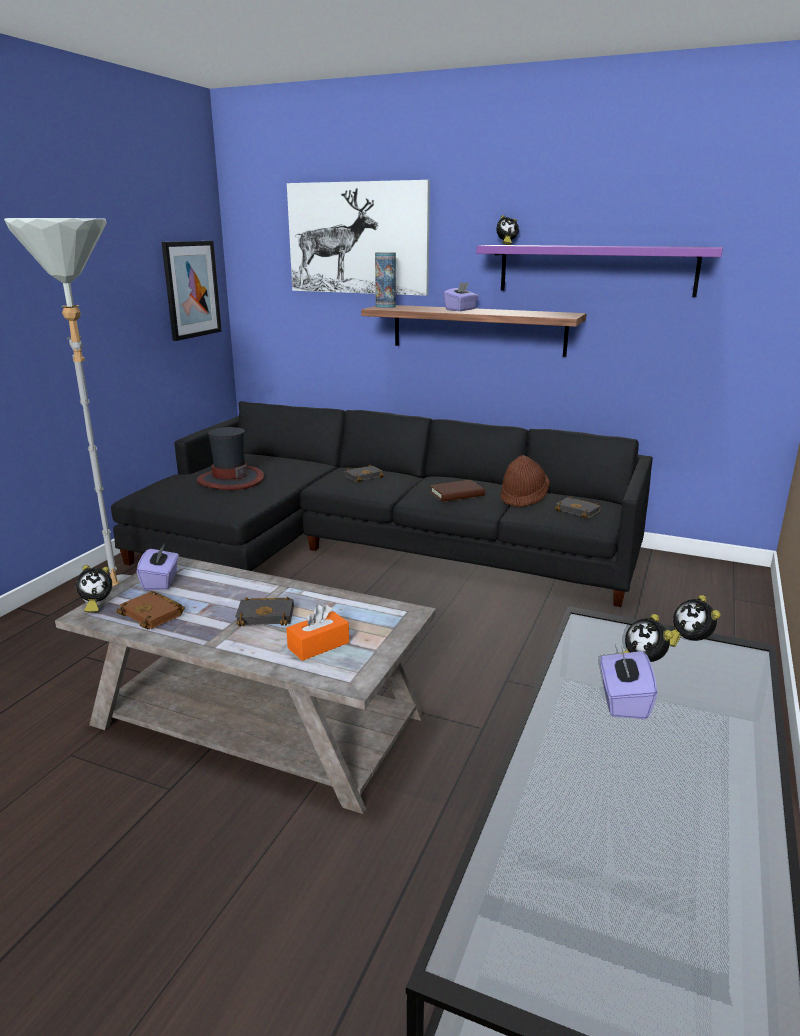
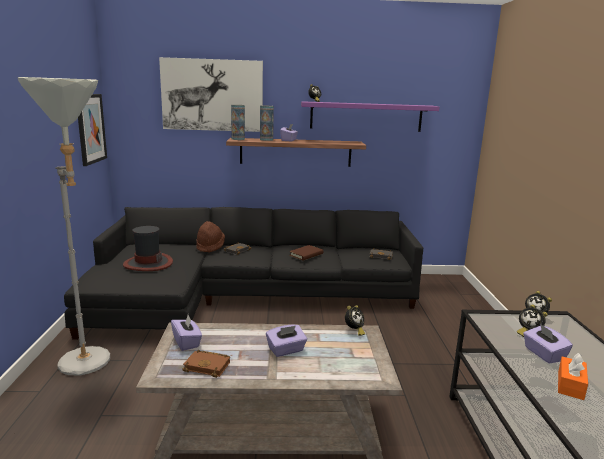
camera: 25 degrees left, 5 degrees down
alarm clock [75,565,112,613] -> alarm clock moved to [345,305,365,336]
black book [235,597,294,626] -> purple tissue box [266,325,307,357]
orange tissue box [286,605,349,661] -> orange tissue box moved to [558,353,588,400]
brown hat [501,455,550,507] -> brown hat moved to [196,221,225,253]
none -> vase [260,105,274,141]

